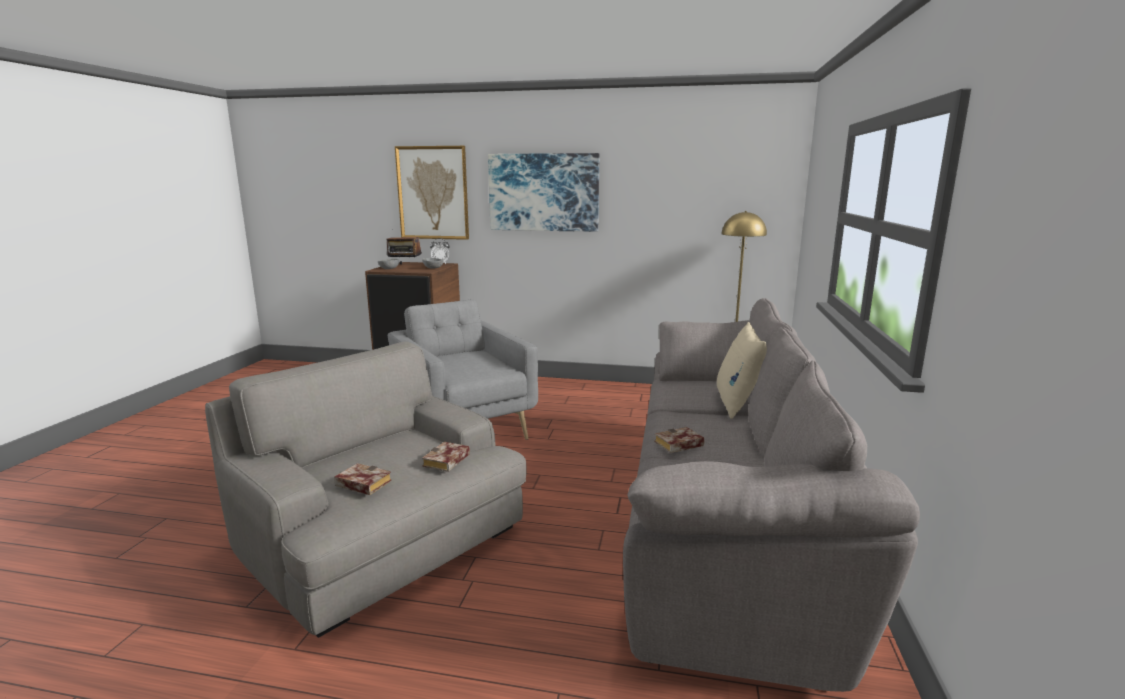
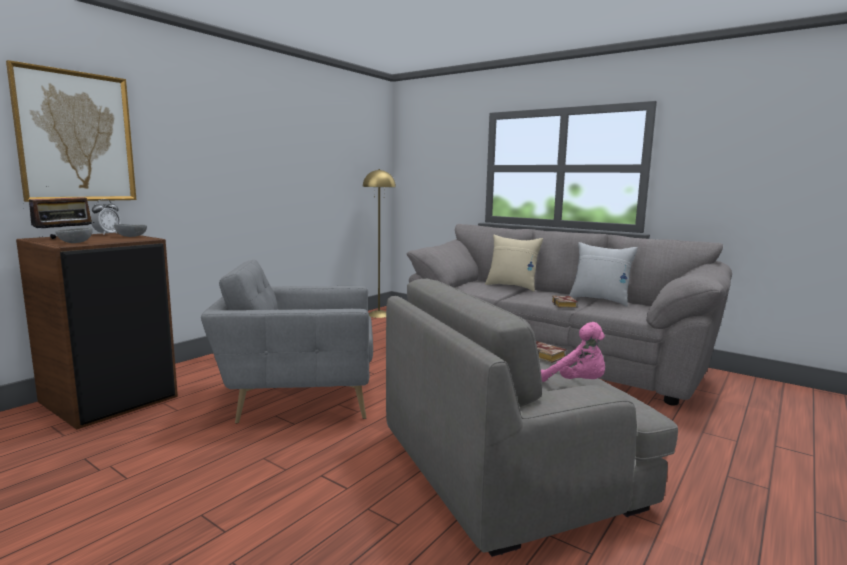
camera: 65 degrees left, 5 degrees down
book [334,463,392,495] -> pink plush toy [541,322,605,382]
picture [488,153,599,232] -> none
none -> grey pillow [569,242,638,307]

